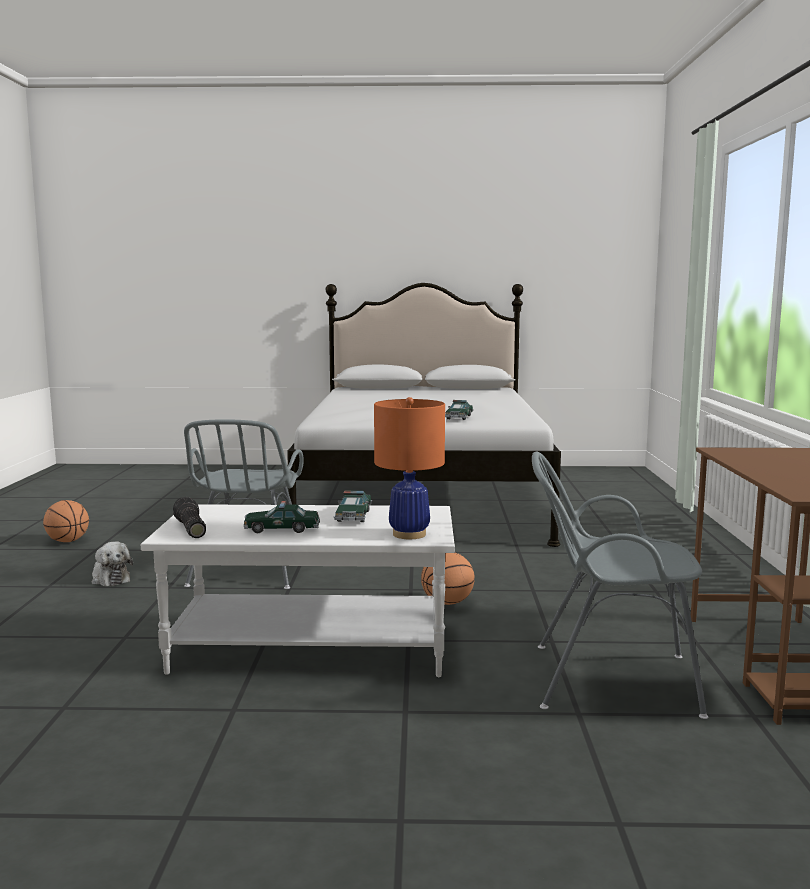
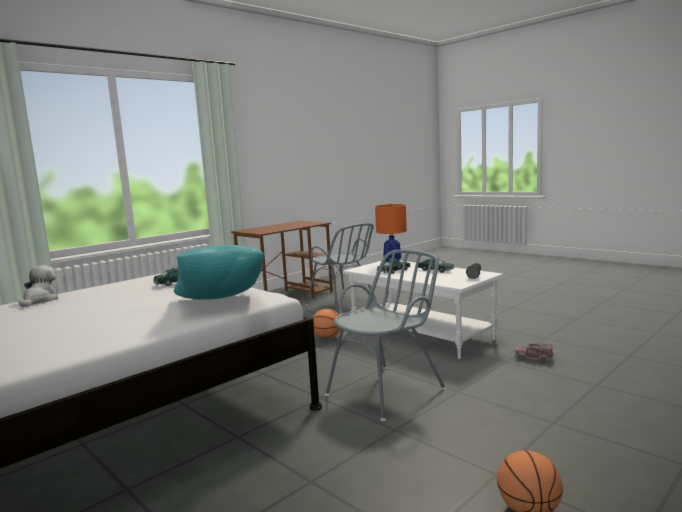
camera: 135 degrees left, 0 degrees up
plush toy [92,542,133,586] -> plush toy moved to [19,265,58,307]
none -> turquoise pillow [174,245,264,299]
none -> toy truck [515,342,554,363]

